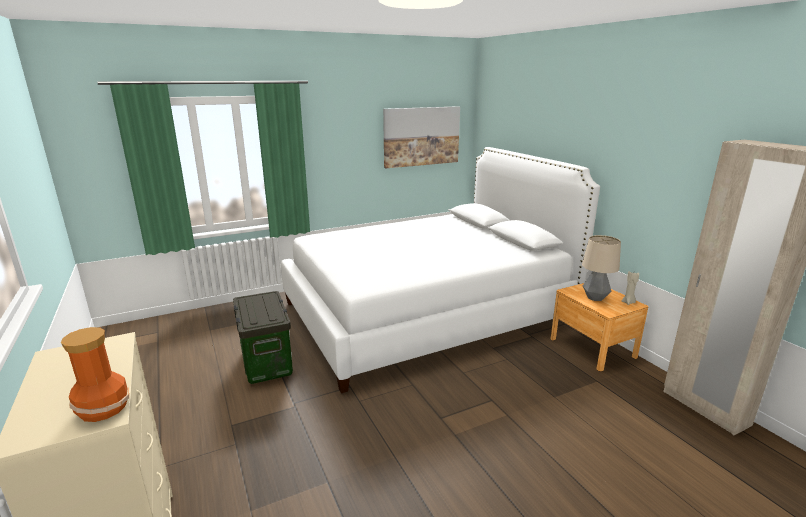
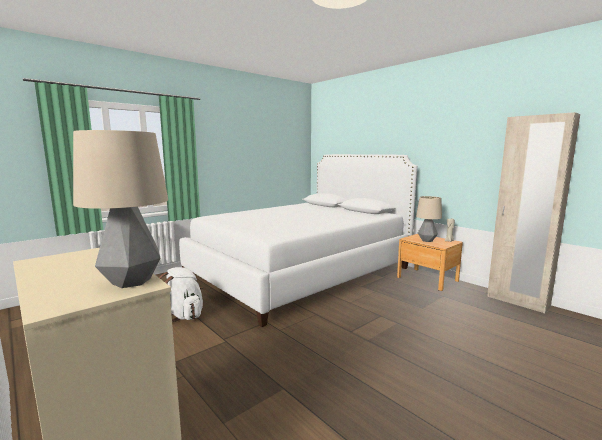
camera: 15 degrees left, 10 degrees down
vase [61,327,129,422] -> table lamp [73,130,168,288]
storage box [233,291,293,384] -> white backpack [159,267,203,322]
picture [383,106,460,168] -> none

